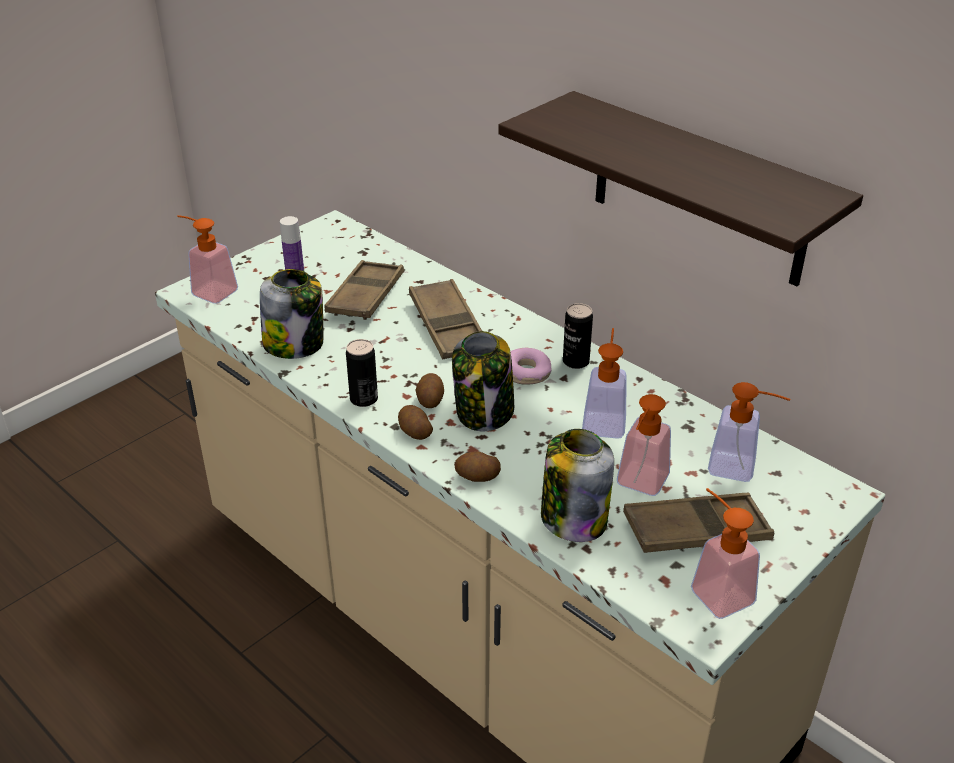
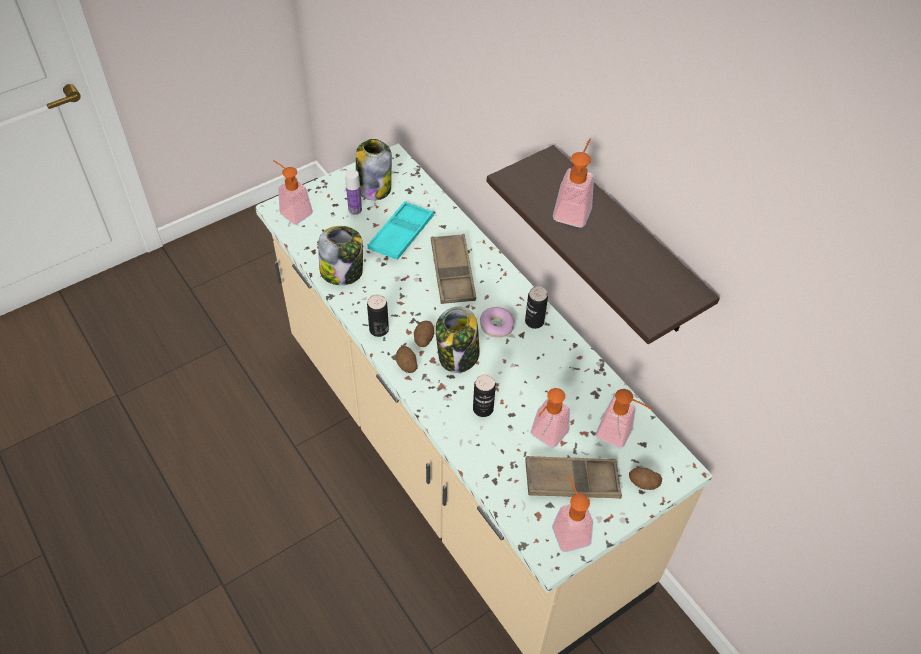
camera: 10 degrees right, 15 degrees up
brown tray [324,260,404,320] -> turquoise tray [368,201,434,260]
potato [454,451,501,482] -> potato moved to [629,467,662,490]
jar [541,429,614,542] -> jar moved to [356,139,392,200]
soap dispenser [582,328,627,439] -> soap dispenser moved to [553,138,594,228]
none -> can [473,374,496,417]

